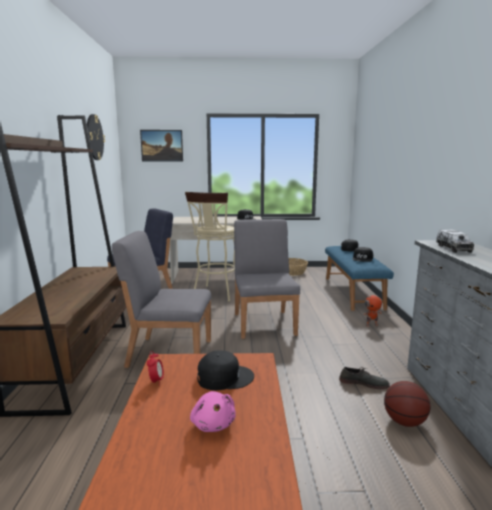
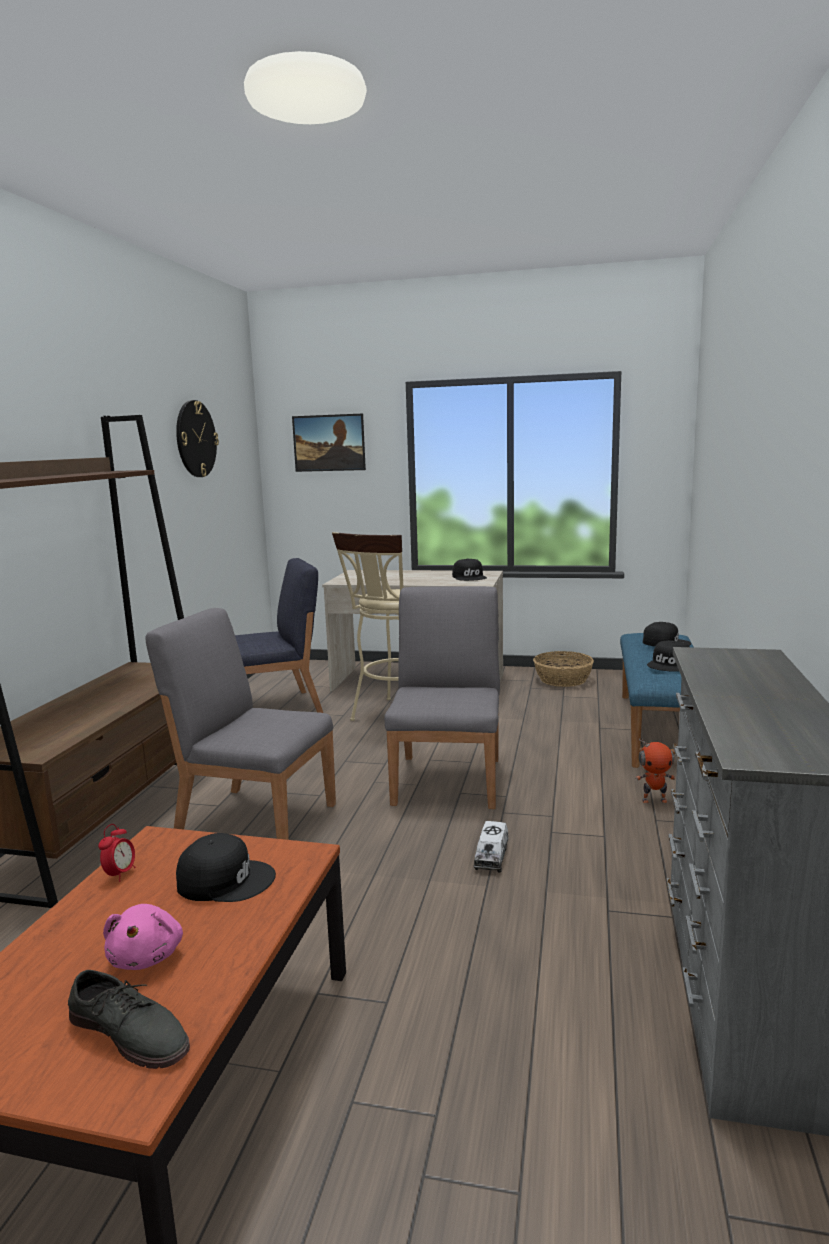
camera: 15 degrees right, 0 degrees up
grey shoe [339,367,390,389] -> grey shoe moved to [68,970,190,1069]
basketball [384,381,430,427] -> none
toy truck [436,230,474,253] -> toy truck moved to [474,821,509,873]

